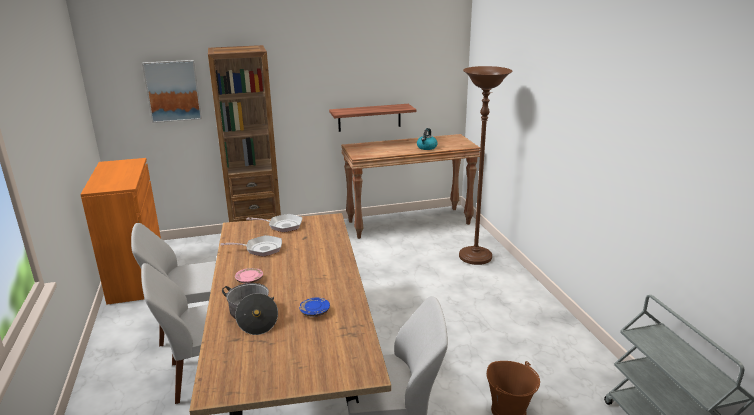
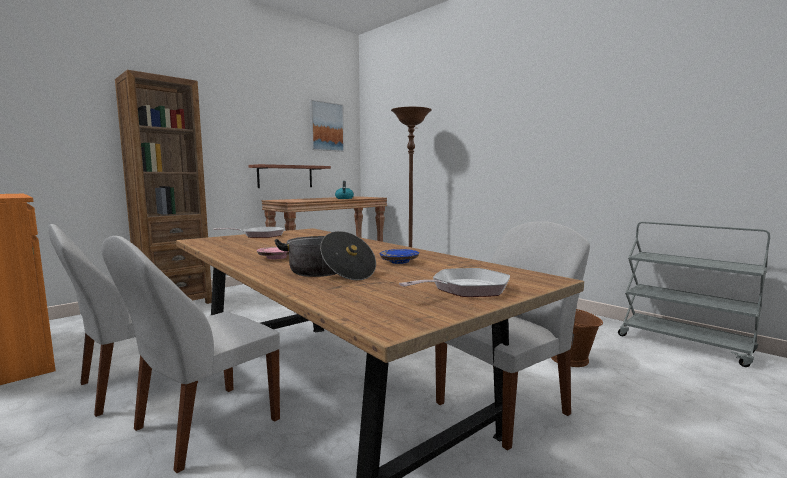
camera: 30 degrees left, 15 degrees down
picture [142,60,202,123] -> picture moved to [310,100,344,152]
frying pan [220,235,282,257] -> frying pan moved to [399,268,510,297]

